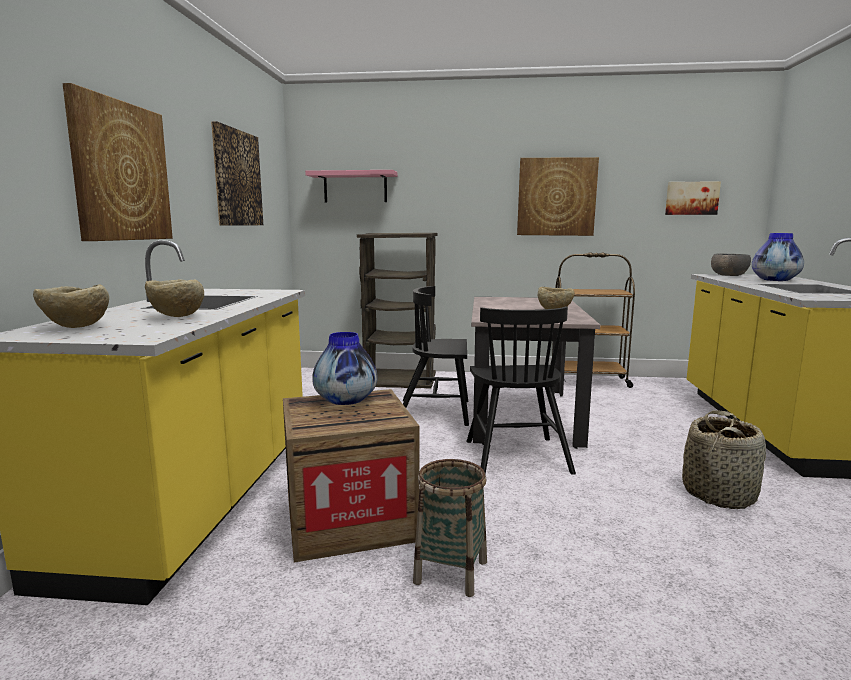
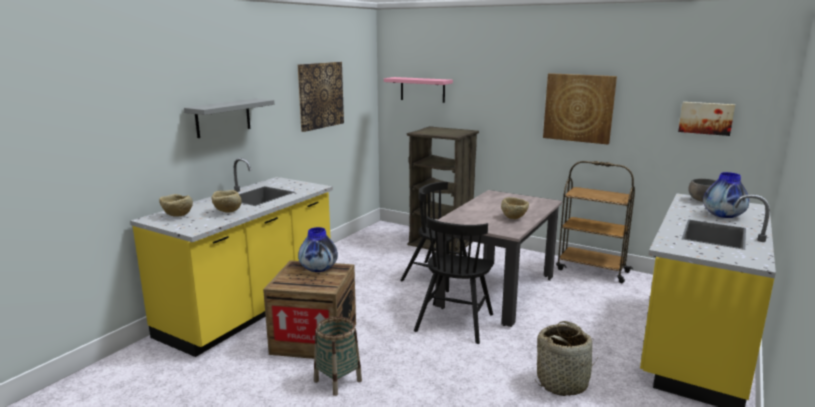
camera: 25 degrees right, 5 degrees up
picture [63,83,173,241] -> grey shelf [184,99,275,138]

